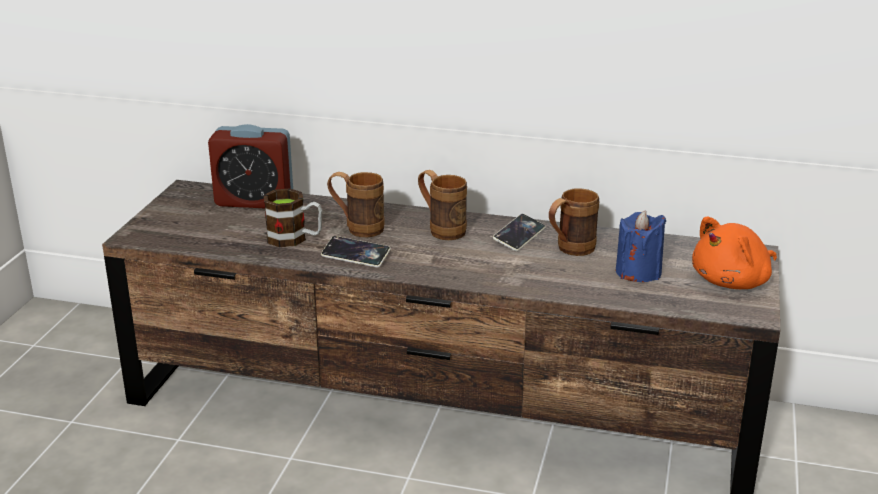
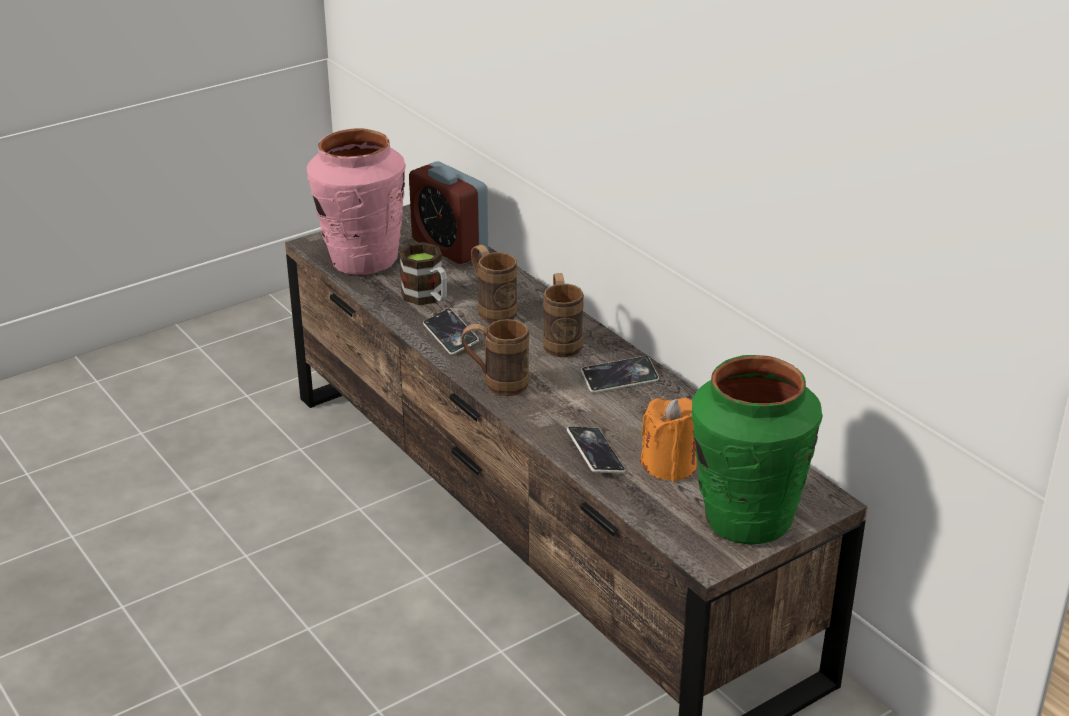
camera: 40 degrees right, 5 degrees up
brown mug [549,188,599,256] -> brown mug moved to [462,319,529,396]
blue candle [615,210,666,282] -> orange candle [640,398,697,482]
orange plush toy [692,216,777,289] -> green vase [691,355,823,545]
none -> pink vase [307,128,406,275]
none -> phone [567,427,626,473]

